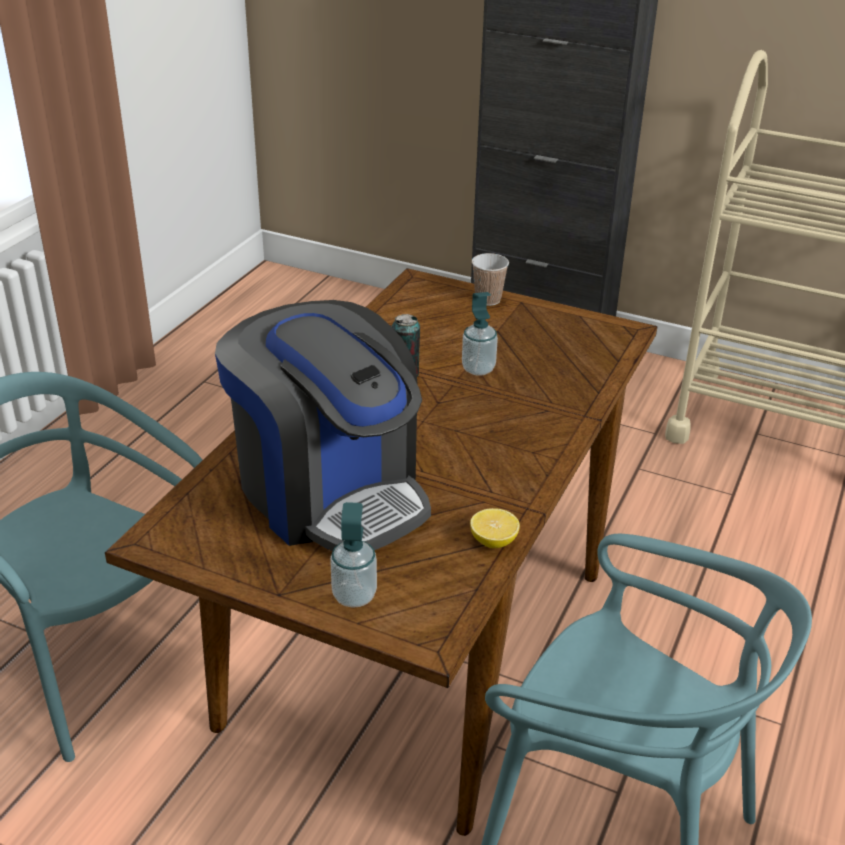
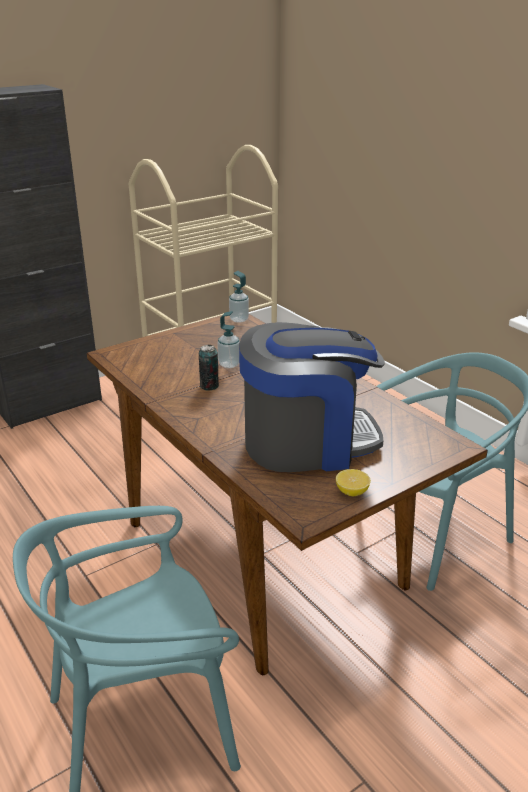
camera: 60 degrees left, 5 degrees down
soap dispenser [330,502,377,608] -> soap dispenser moved to [229,271,249,323]
lemon [470,508,520,548] -> lemon moved to [336,469,371,496]
cup [472,253,509,306] -> none

